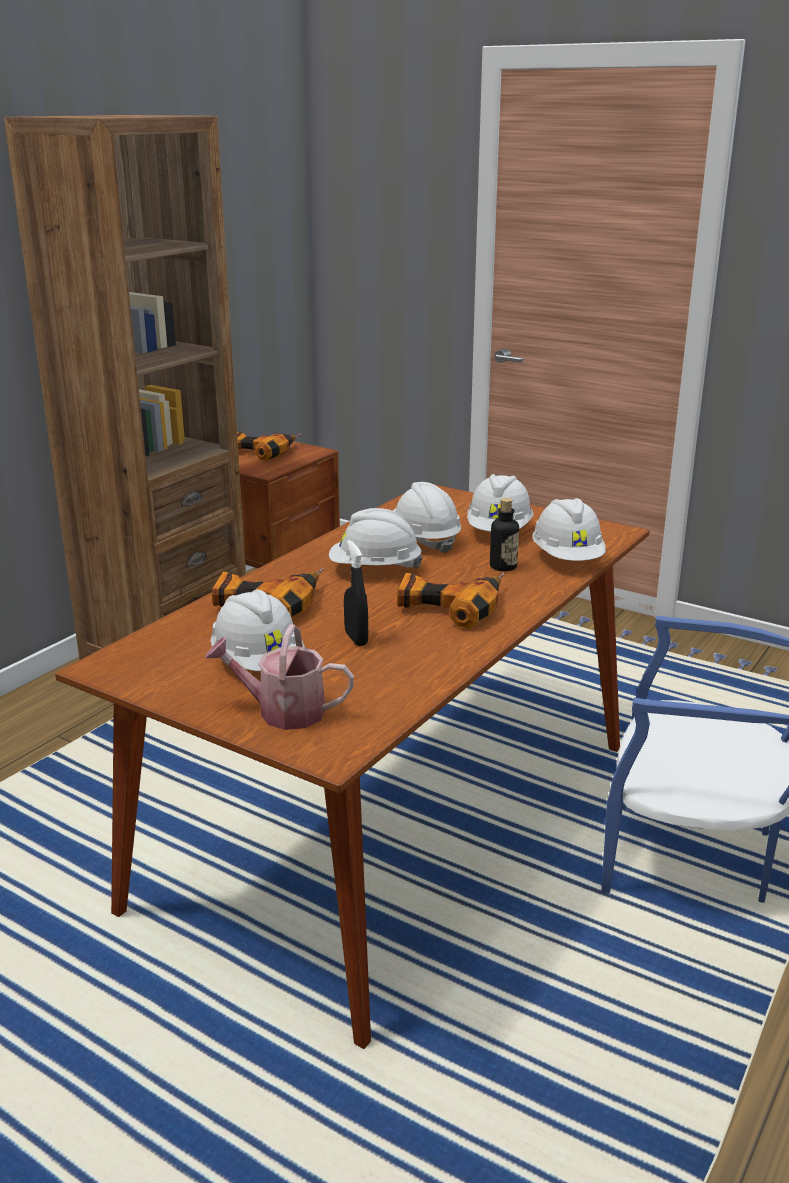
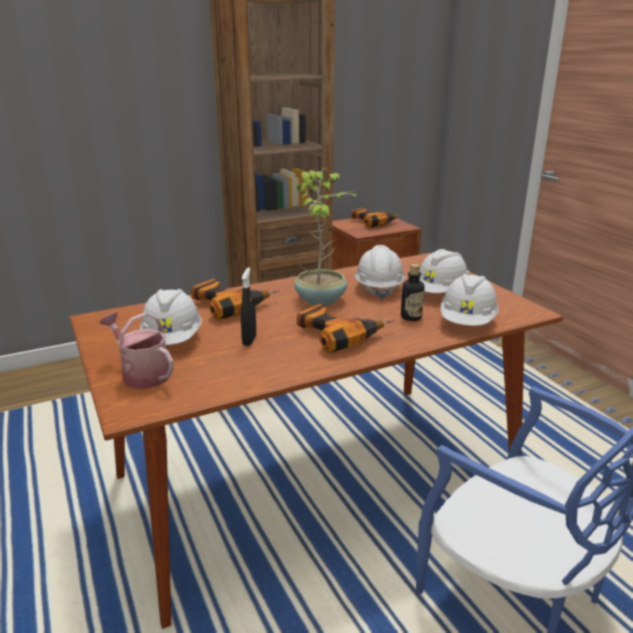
camera: 30 degrees right, 0 degrees up
white hard hat [329,508,423,569] -> potted plant [294,168,360,306]

